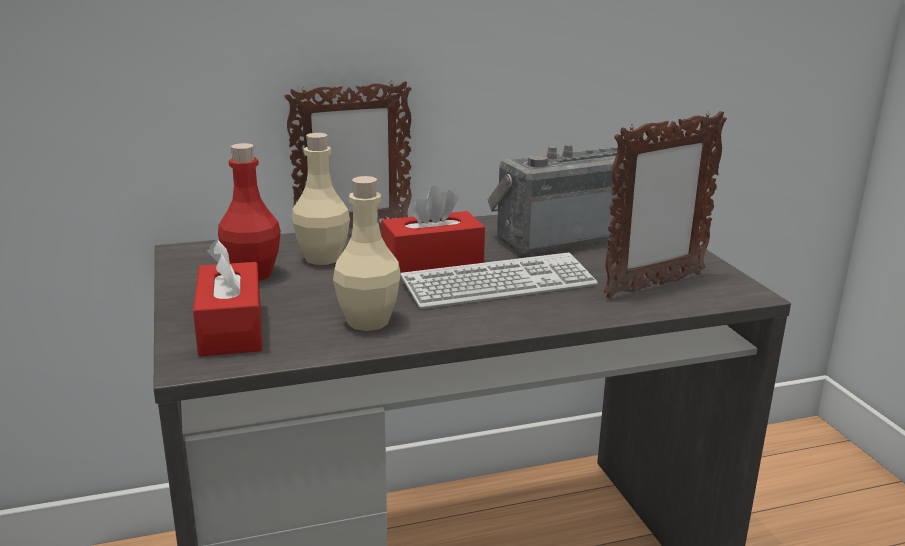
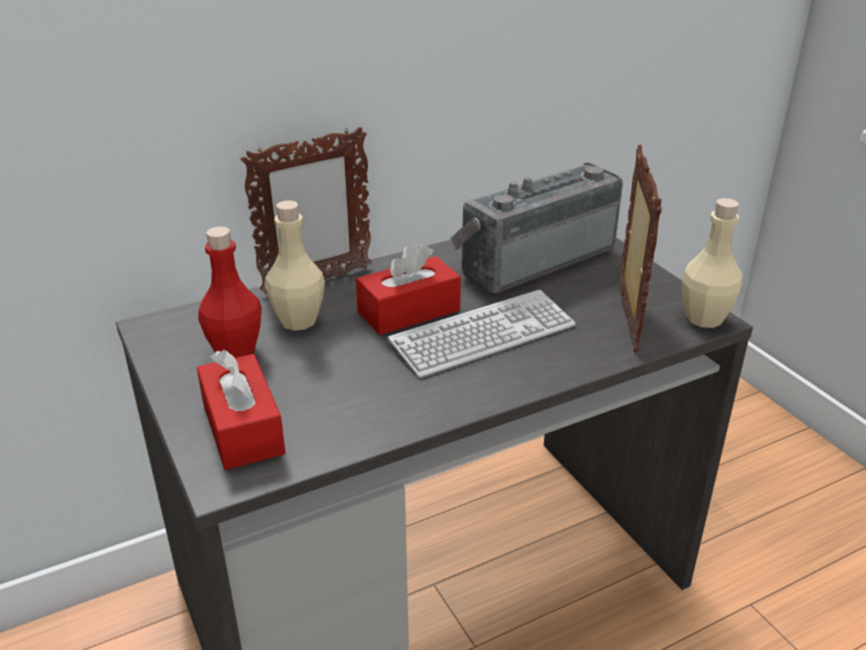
camera: 10 degrees left, 10 degrees up
beige bottle [333,176,400,331] -> beige bottle moved to [682,198,743,328]
picture frame [603,111,727,298] -> picture frame turned 45 degrees counterclockwise [619,145,662,352]

